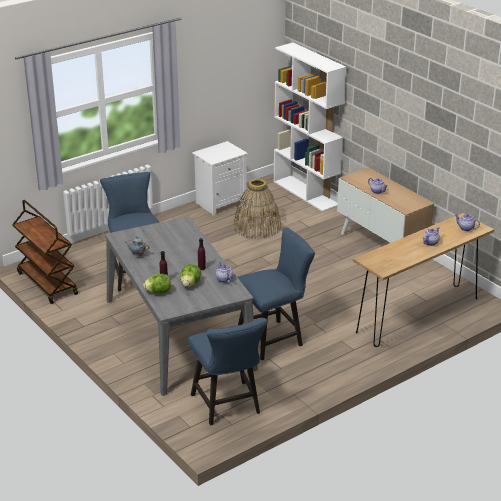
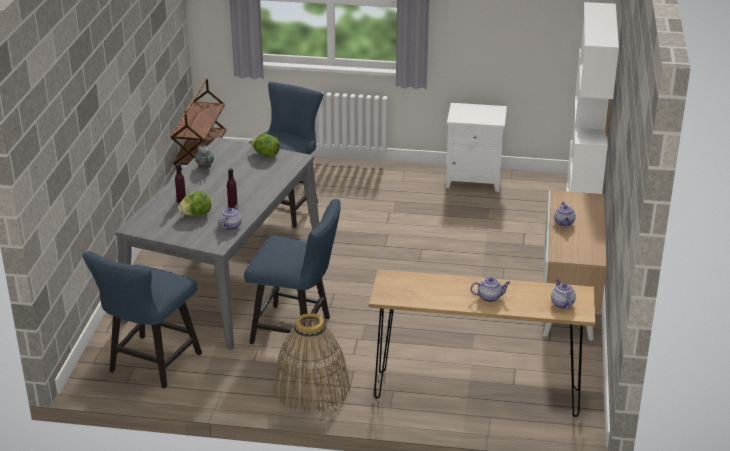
camera: 45 degrees right, 0 degrees up
lettuce [143,274,171,294] -> lettuce moved to [251,134,280,157]
basket [234,179,281,240] -> basket moved to [273,313,350,413]

